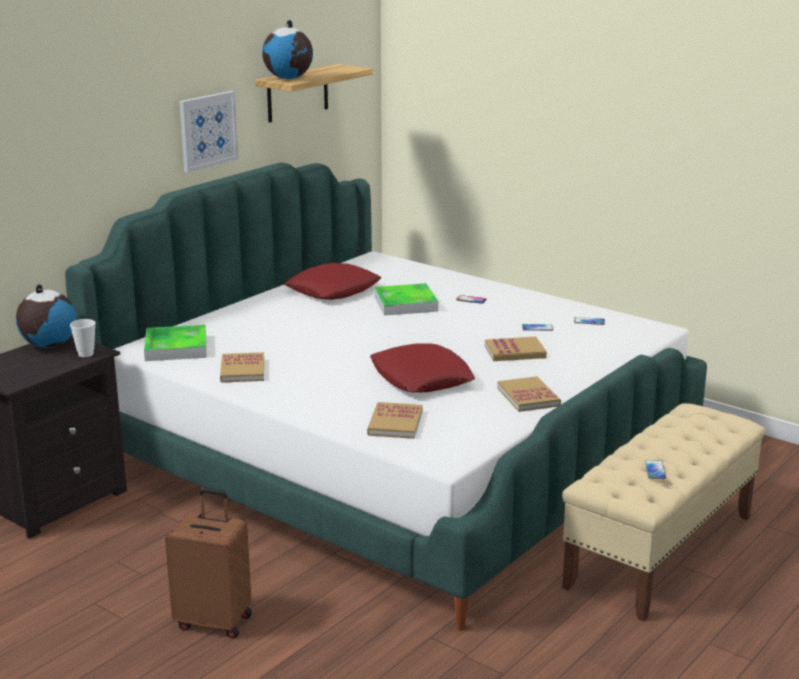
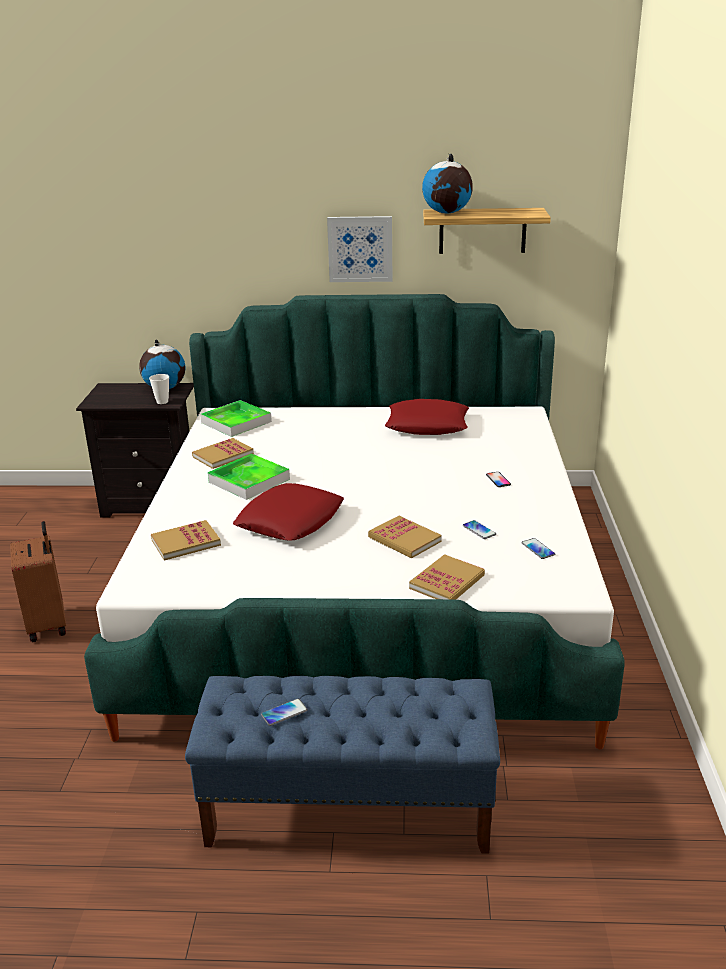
camera: 55 degrees right, 5 degrees up
tray [374,283,438,316] -> tray moved to [208,453,290,500]
book [497,376,561,412] -> book moved to [409,554,485,600]
beige bench [562,403,765,621] -> blue bench [185,676,500,854]

